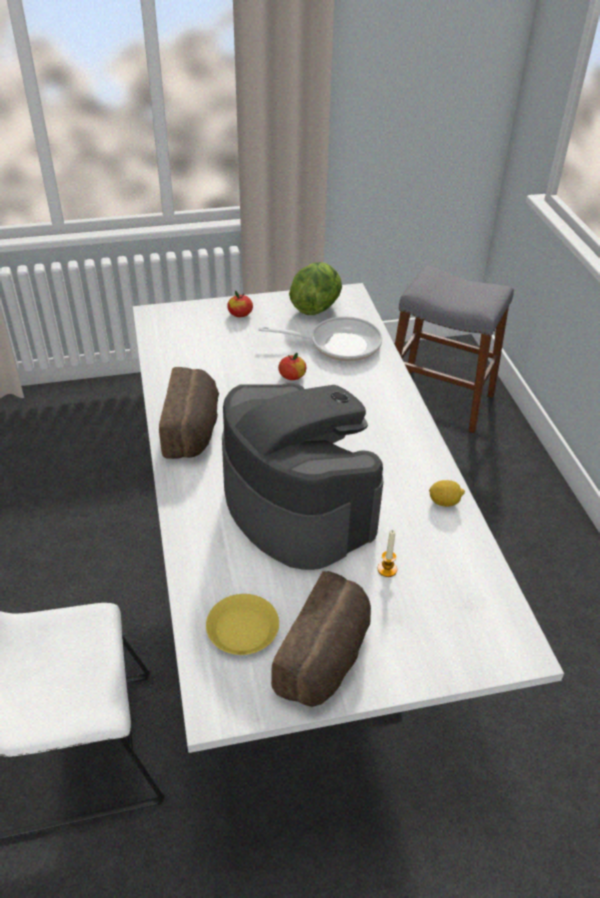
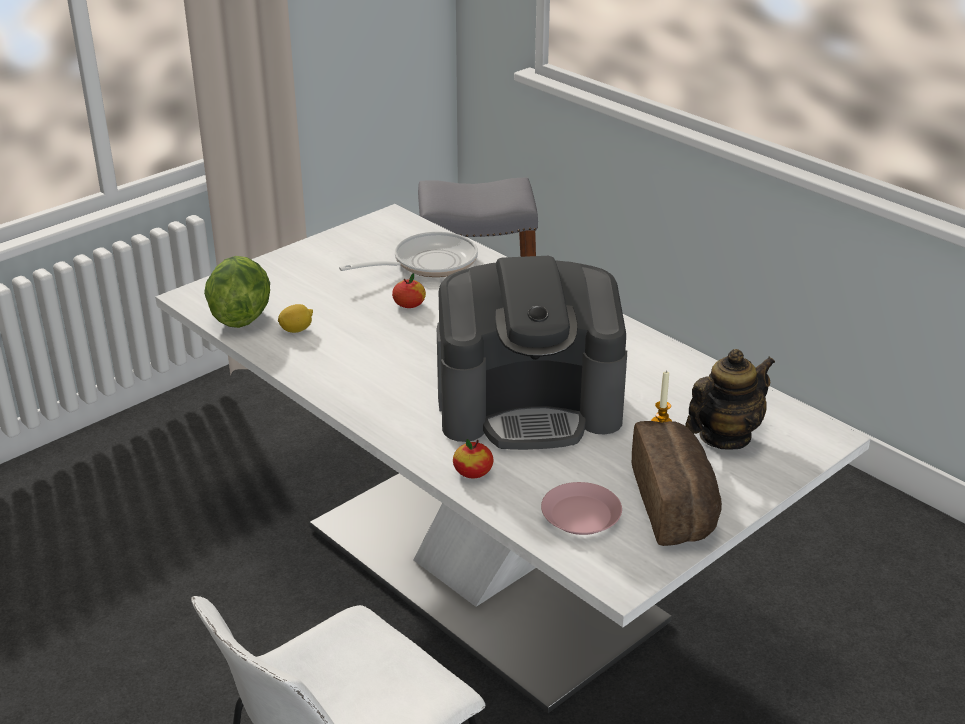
camera: 30 degrees left, 10 degrees down
bread [159,367,219,459] -> none
yellow plate [206,594,279,655] -> pink plate [541,482,622,535]
coffee machine [222,383,384,570] -> coffee machine turned 150 degrees clockwise [437,256,627,450]
apple [227,291,253,317] -> apple moved to [453,439,494,478]
lettuce [289,262,342,315] -> lettuce moved to [204,256,270,328]
lemon [429,480,465,507] -> lemon moved to [278,304,313,333]
none -> teapot [685,349,775,450]

